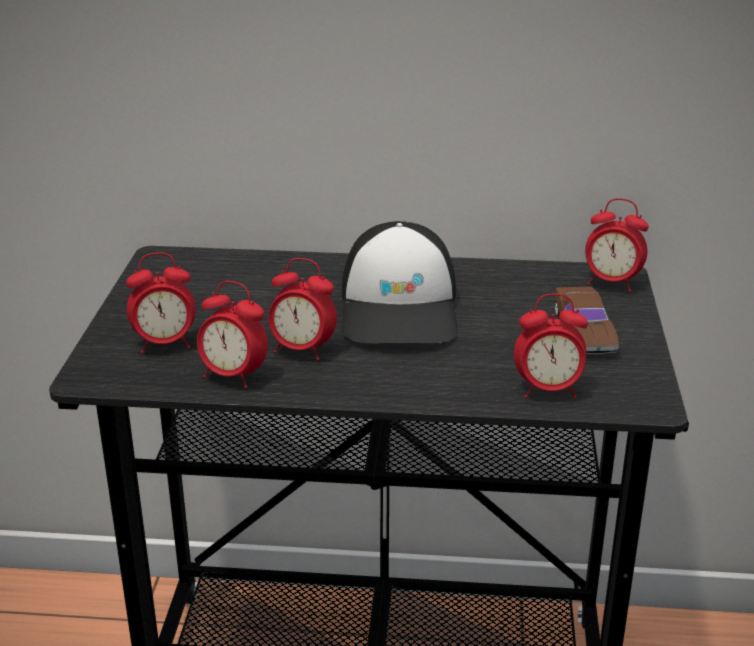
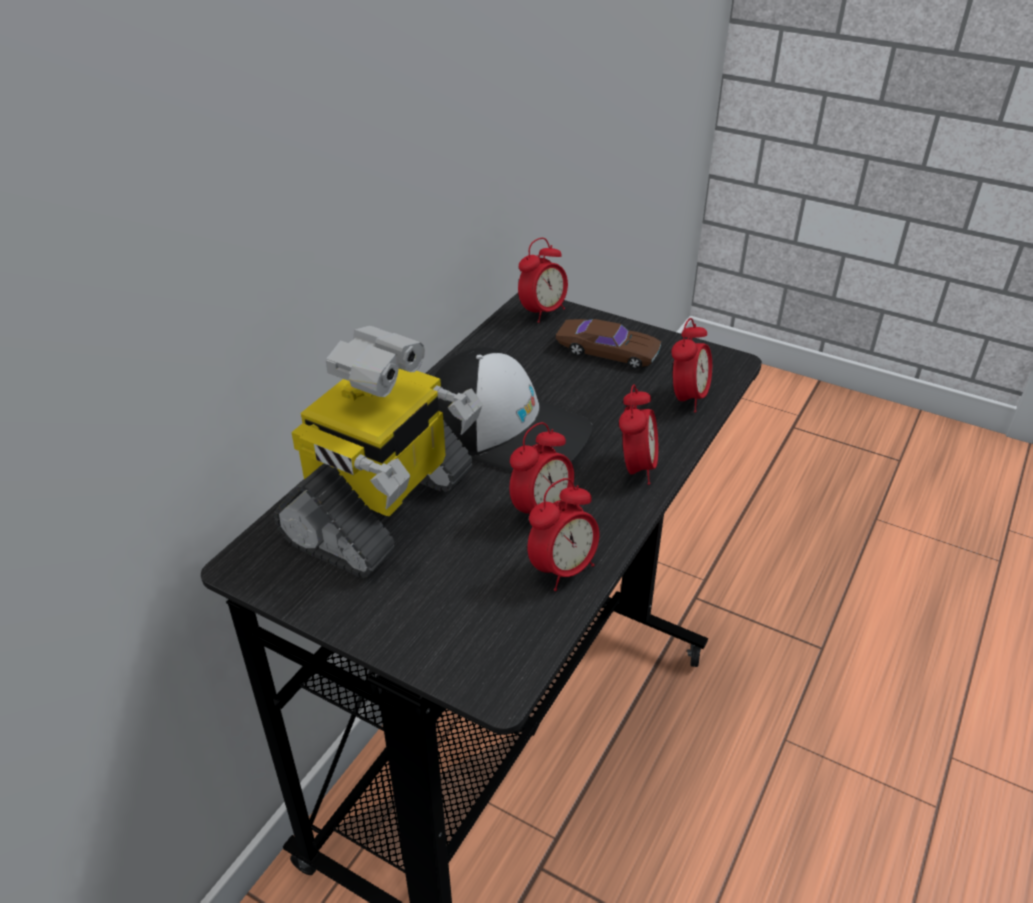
camera: 65 degrees left, 10 degrees up
alarm clock [126,252,196,354] -> alarm clock moved to [619,384,658,485]
none -> toy robot [274,326,482,578]

